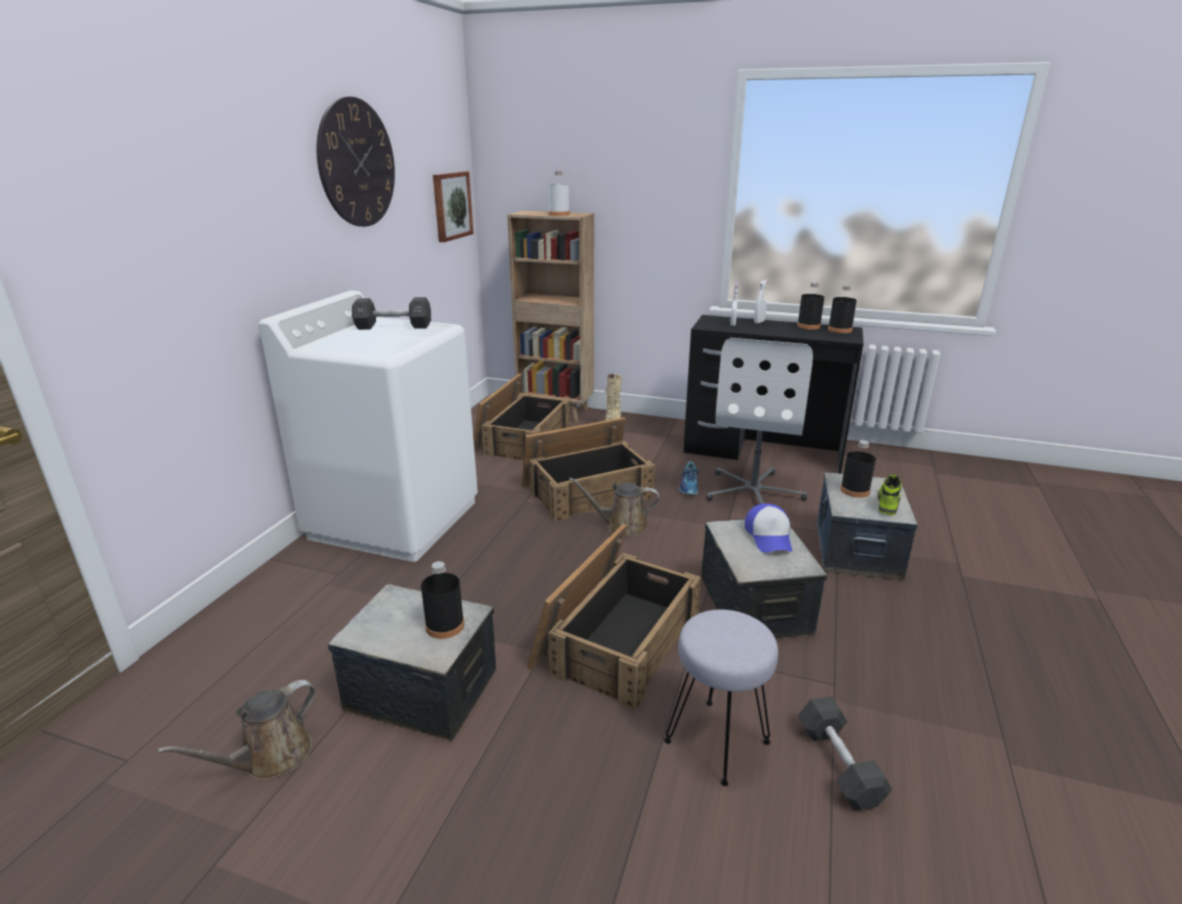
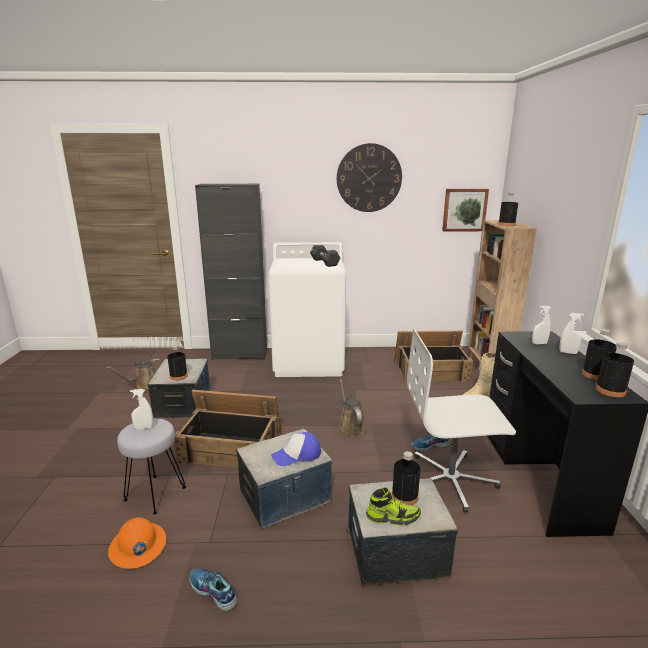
camera: 70 degrees right, 5 degrees down
brown watering can [157,680,316,780] -> brown watering can turned 60 degrees counterclockwise [106,359,163,390]
crate [522,417,655,521] -> none
white bottle [549,171,570,216] -> black bottle [498,193,518,226]
black dumbbell [798,696,892,810] -> orange hard hat [108,517,166,569]
none -> white spray bottle [130,389,153,430]
none -> shoe [190,568,238,611]
none -> black cabinet [195,184,267,360]

